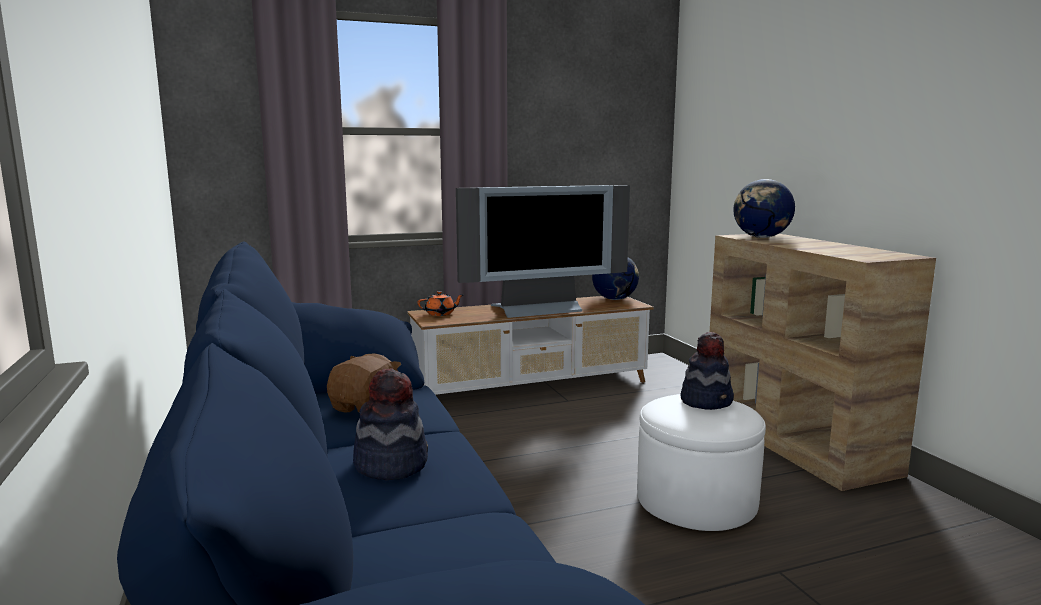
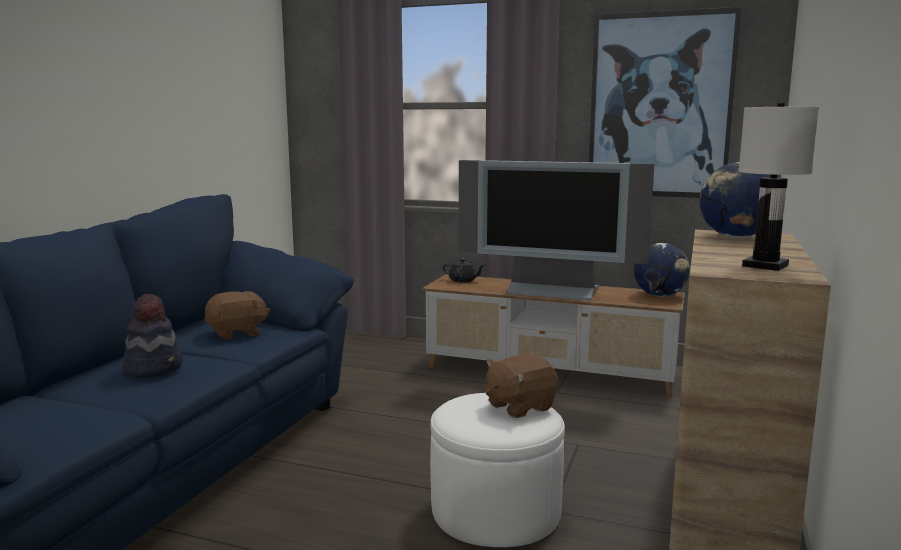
camera: 40 degrees right, 0 degrees up
orange teapot [418,291,464,316] -> black teapot [443,259,486,283]
hat [680,332,734,410] -> brown plush toy [485,353,558,418]
none -> picture [589,7,741,198]
none -> white table lamp [738,103,819,271]

